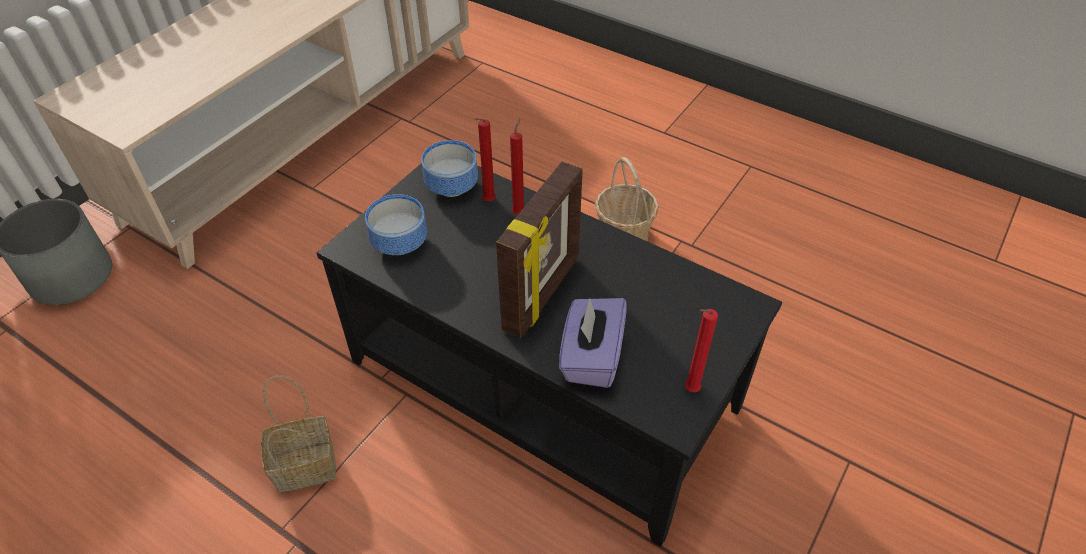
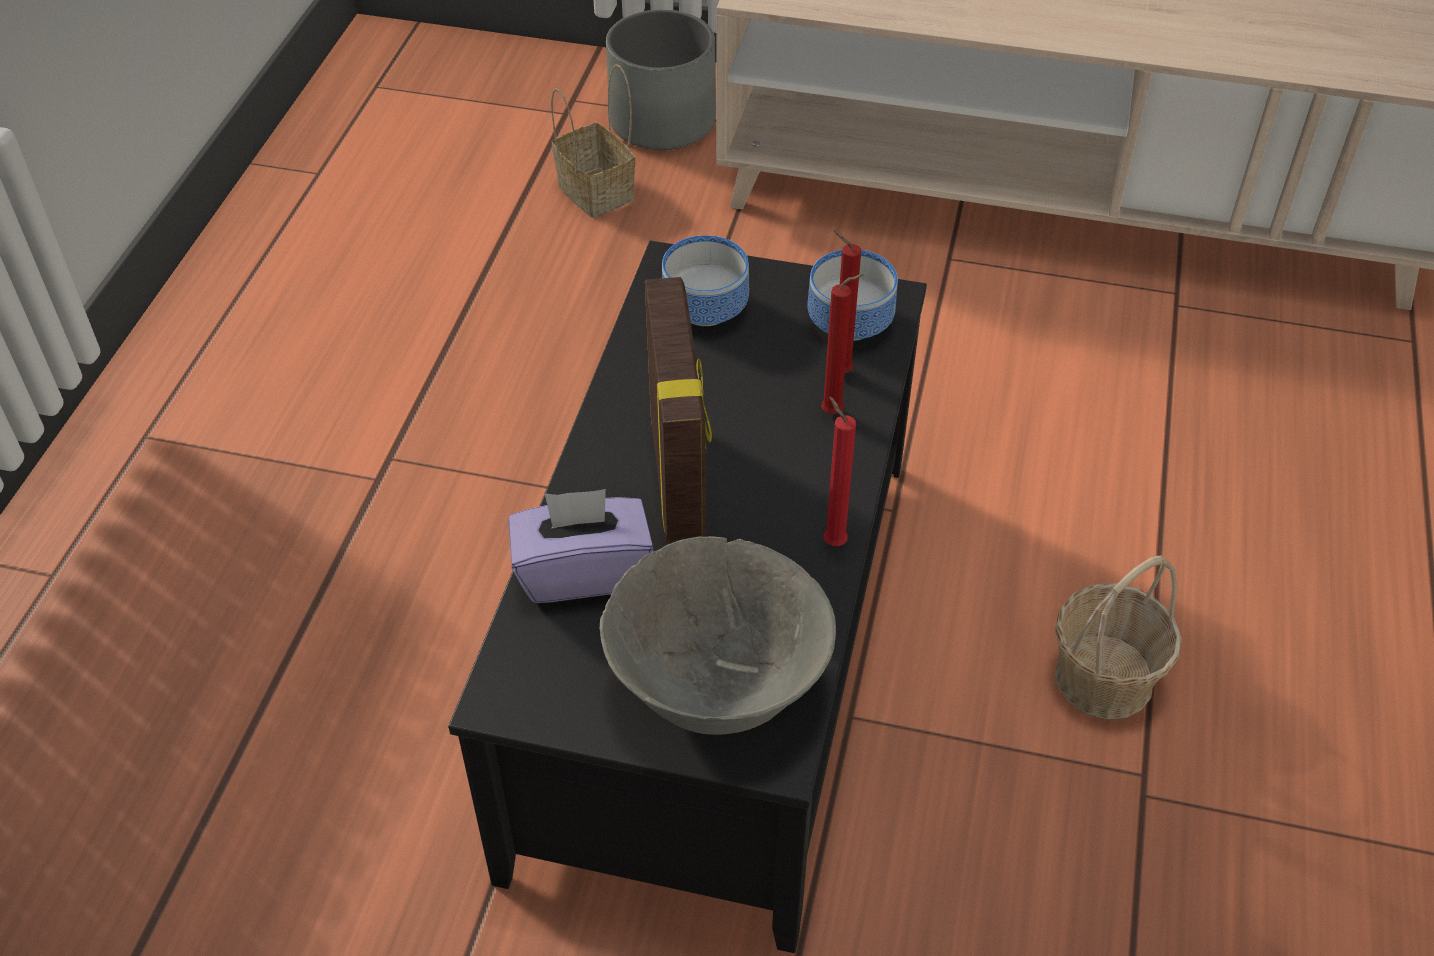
camera: 70 degrees right, 0 degrees up
basket [261,375,336,492] -> basket moved to [551,64,635,218]
picture frame [496,162,582,338] -> picture frame turned 105 degrees counterclockwise [645,277,712,545]
red candle [685,309,718,392] -> red candle moved to [824,396,856,546]
none -> grey bowl [600,536,836,735]

